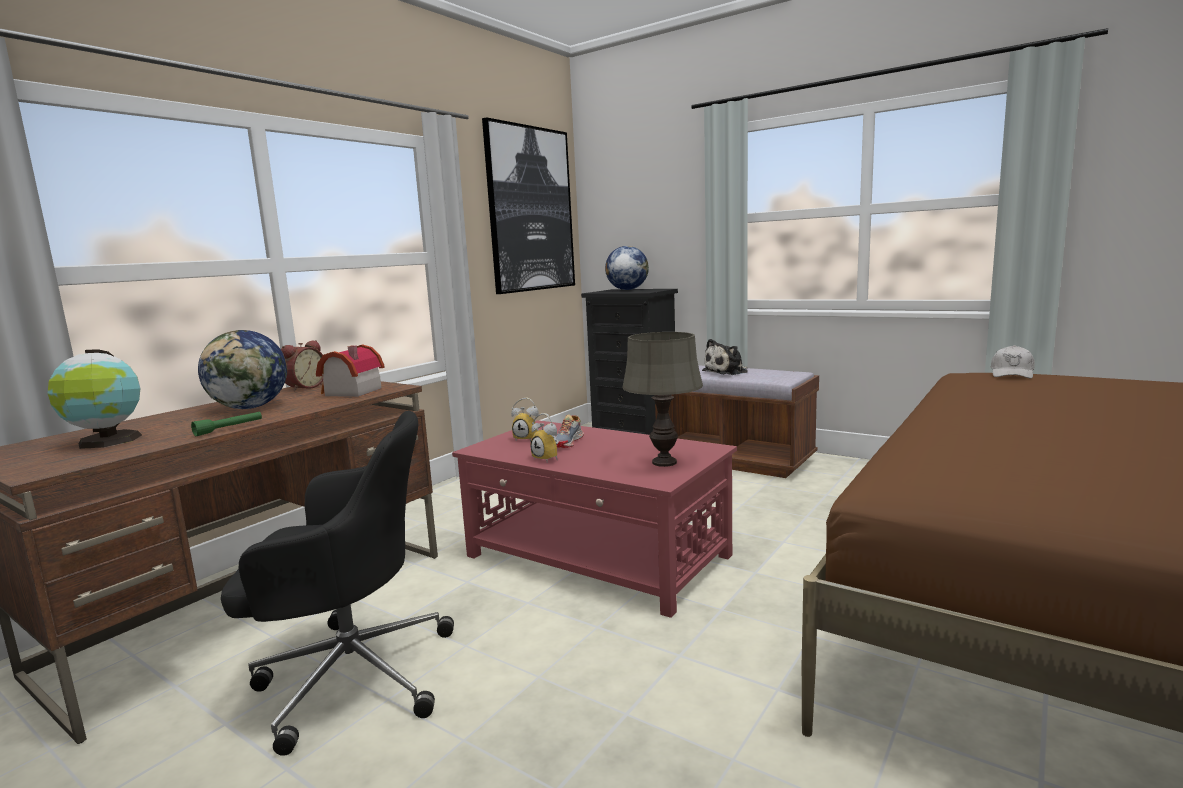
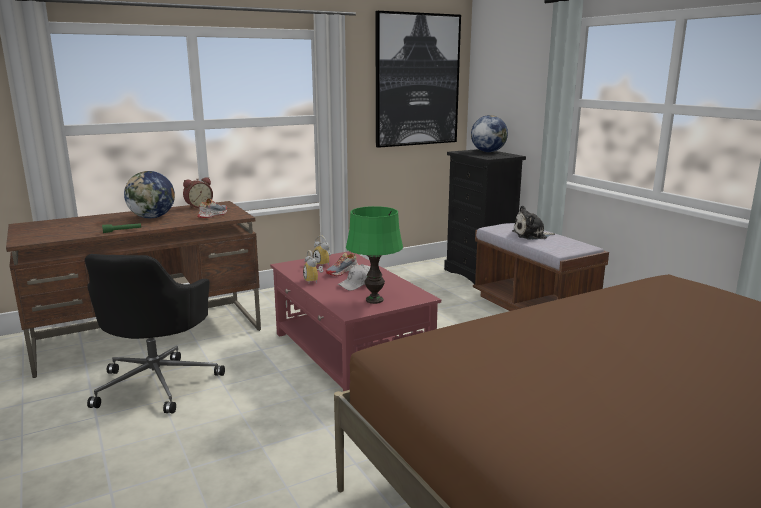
camera: 25 degrees right, 5 degrees up
globe [48,350,142,449] -> none
black office chair [221,411,454,756] -> black office chair turned 75 degrees clockwise [85,254,225,413]
toy house [316,345,385,397] -> shoe [197,198,227,218]
grey table lamp [622,332,703,467] -> green table lamp [346,206,403,304]
white cap [990,345,1035,379] -> white cap moved to [337,264,370,291]

